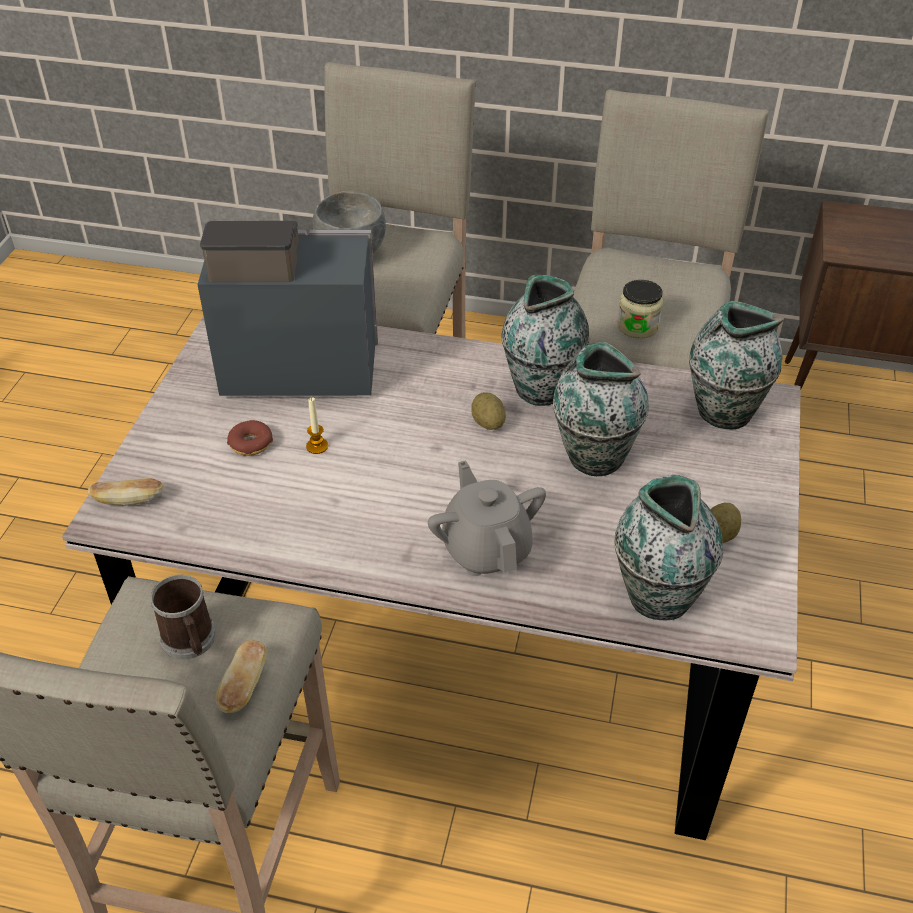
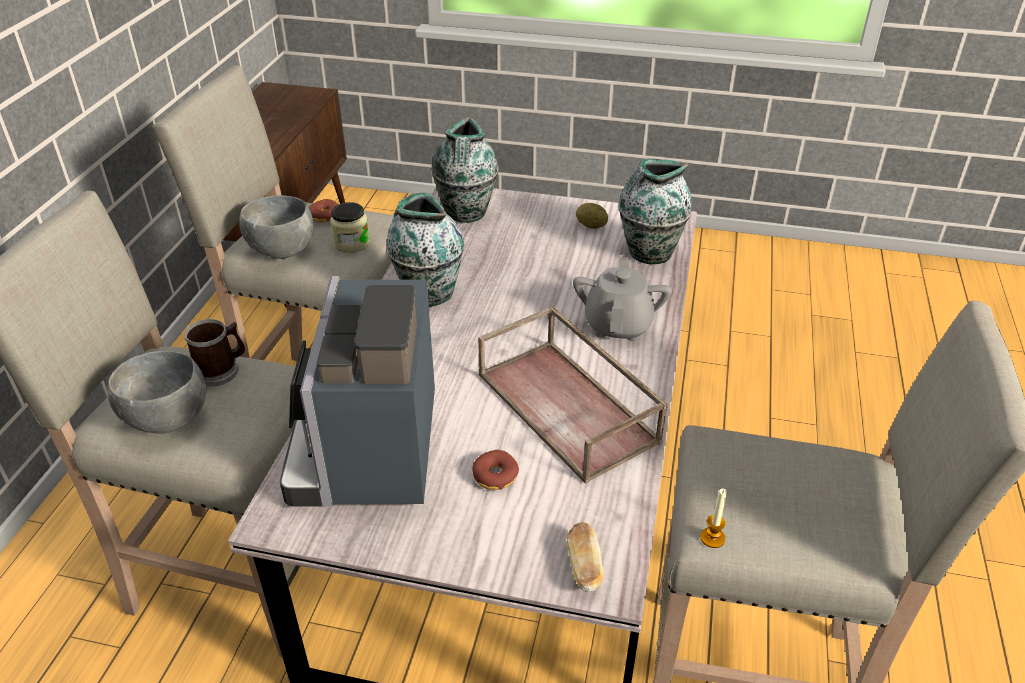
camera: 90 degrees left, 5 degrees down
mug [150,574,216,659] -> mug moved to [184,319,245,387]
bread [216,640,267,713] -> none
candle [306,397,328,454] -> candle moved to [700,489,727,548]
grey teapot [428,460,546,576] -> grey teapot turned 120 degrees clockwise [573,254,672,341]
potato [471,392,506,430] -> none
vase [553,342,649,476] -> none
none -> grey bowl [239,195,314,259]
none -> donut [309,199,339,222]
none -> brown tray [478,306,668,484]

